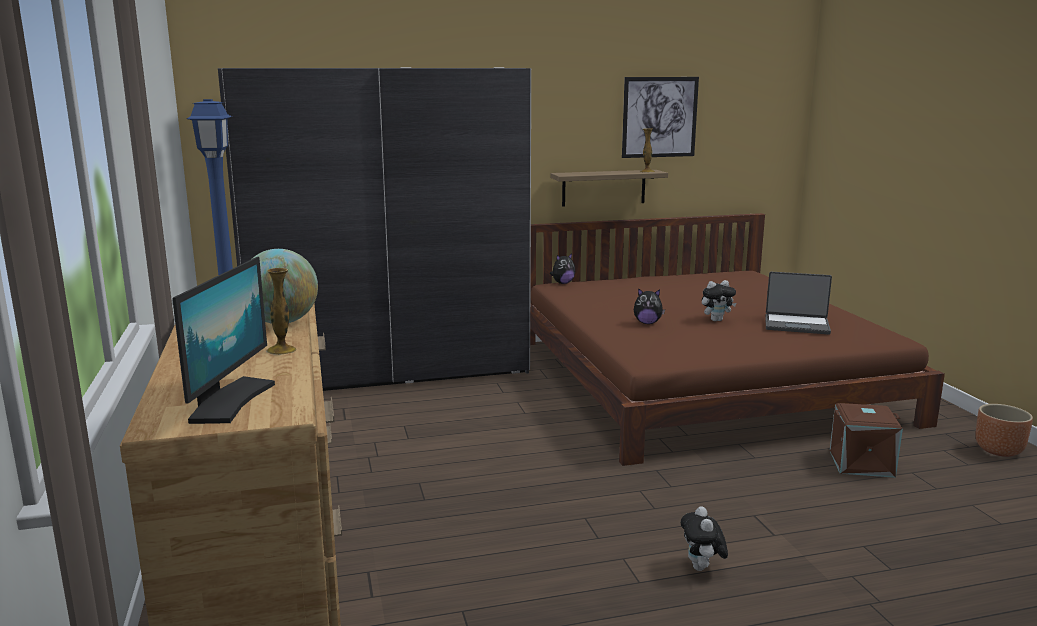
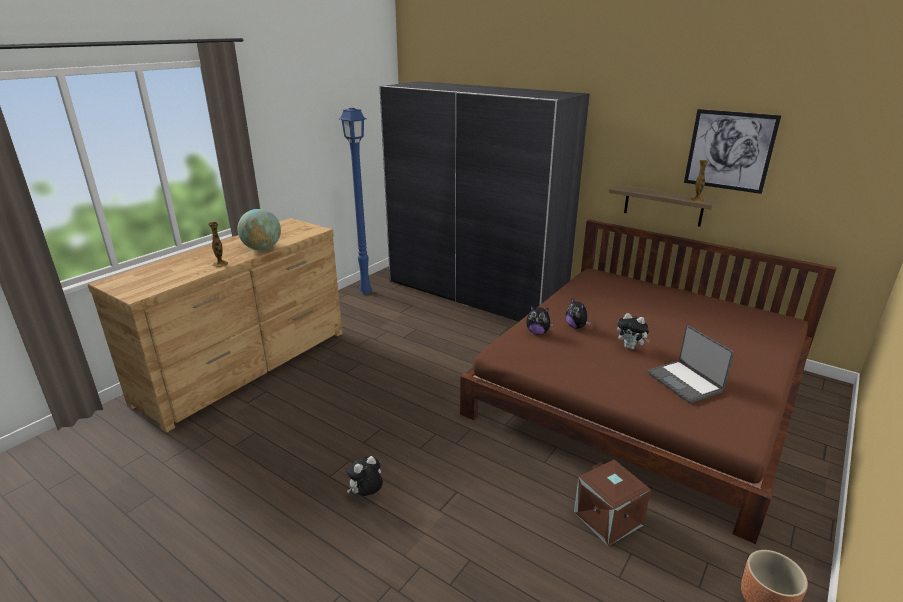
camera: 50 degrees right, 10 degrees up
monitor [172,257,275,424] -> none
plush toy [550,253,575,284] -> plush toy moved to [526,305,554,335]

